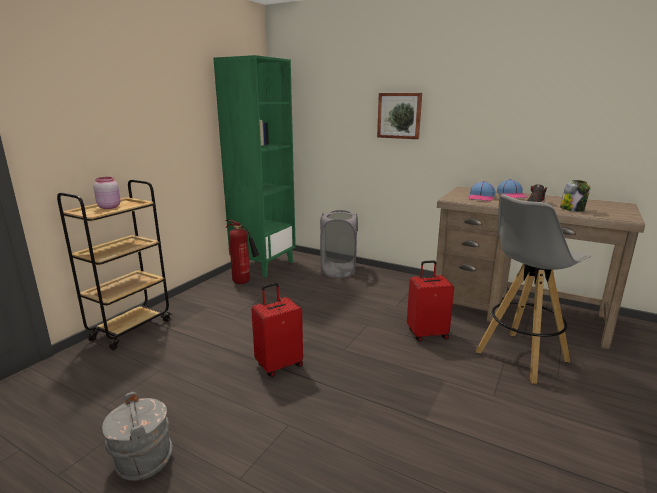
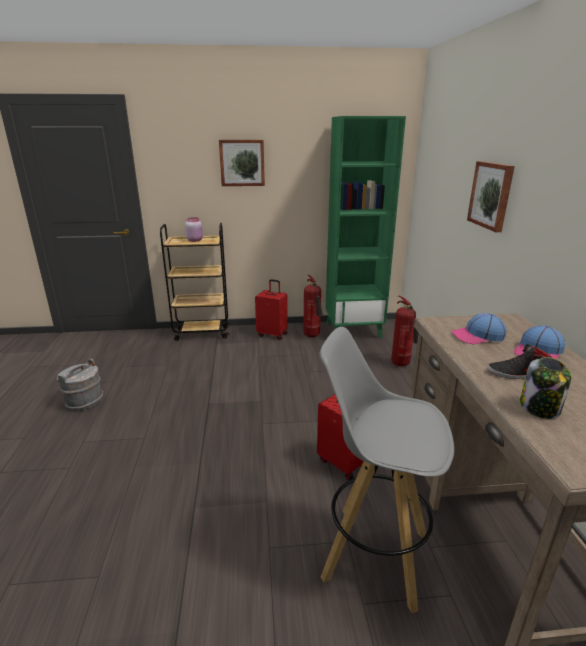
camera: 55 degrees right, 5 degrees up
red suitcase [251,283,303,377] -> red suitcase moved to [255,279,288,340]
grey laundry basket [320,210,358,278] -> fire extinguisher [391,296,419,366]
none -> picture [219,140,265,186]

